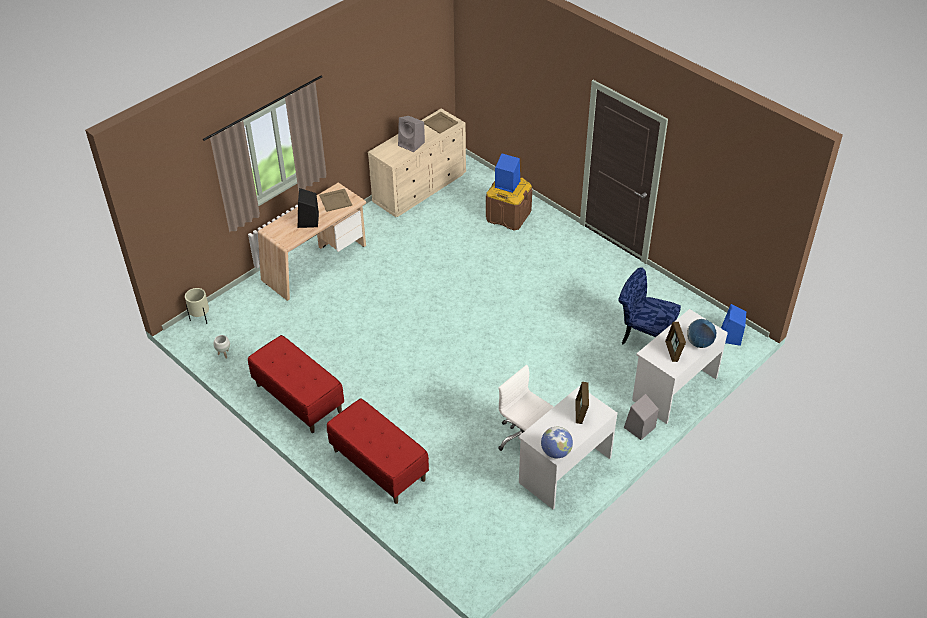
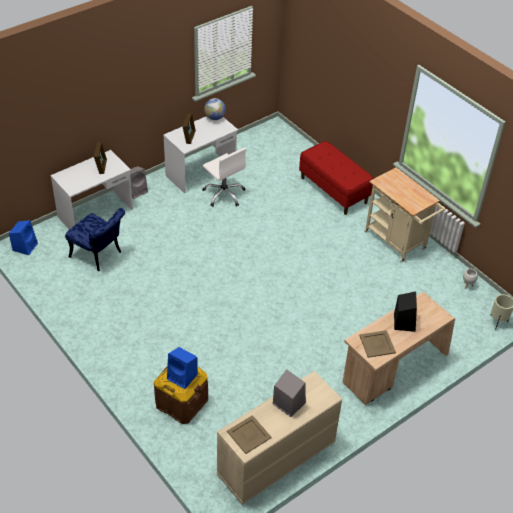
camera: 175 degrees left, 0 degrees up
red bench [248,335,344,433] -> beige cart [364,167,446,262]
globe [687,319,716,348] -> none

